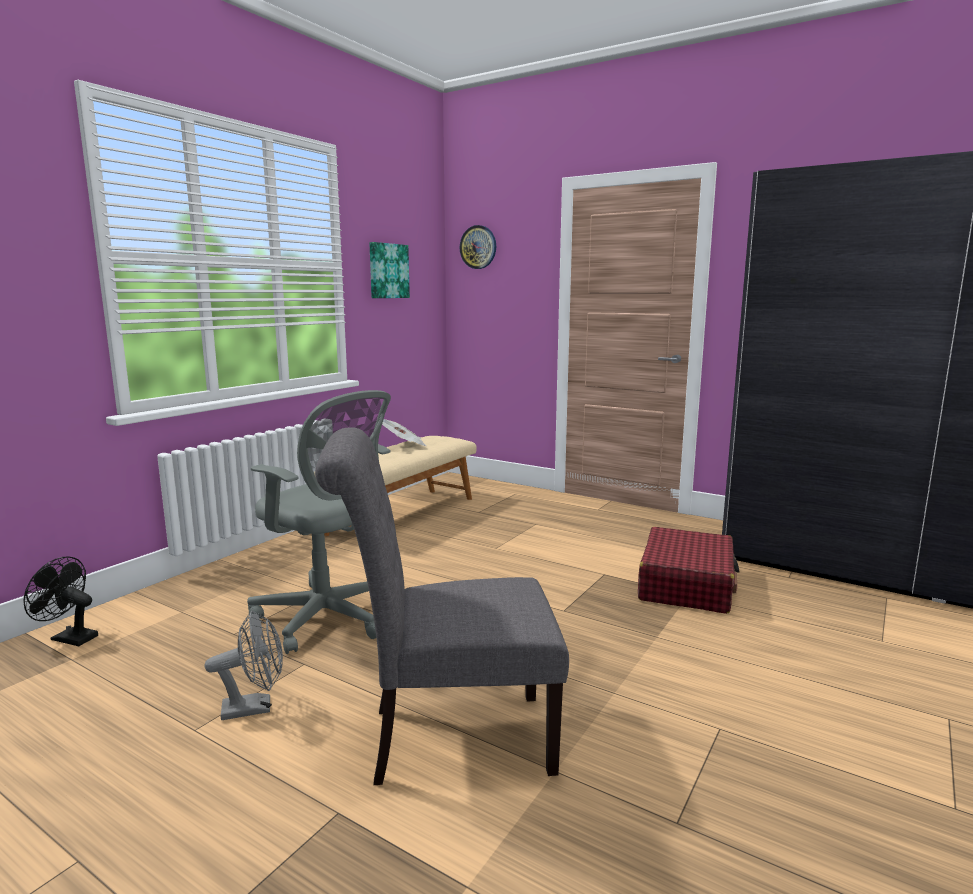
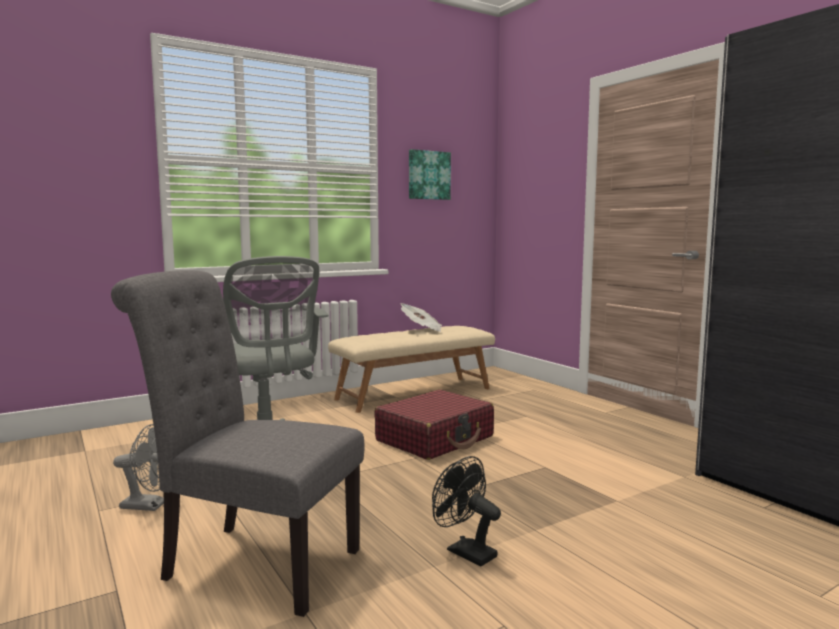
camera: 25 degrees right, 5 degrees down
black fan [23,556,98,646] -> black fan moved to [432,456,501,566]
wall clock [460,225,496,269] -> none
red suitcase [638,527,740,614] -> red suitcase moved to [374,390,494,460]

